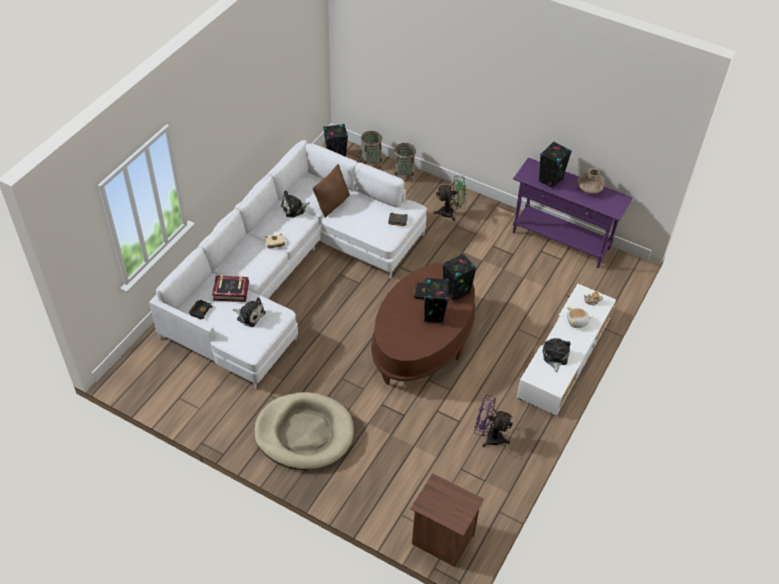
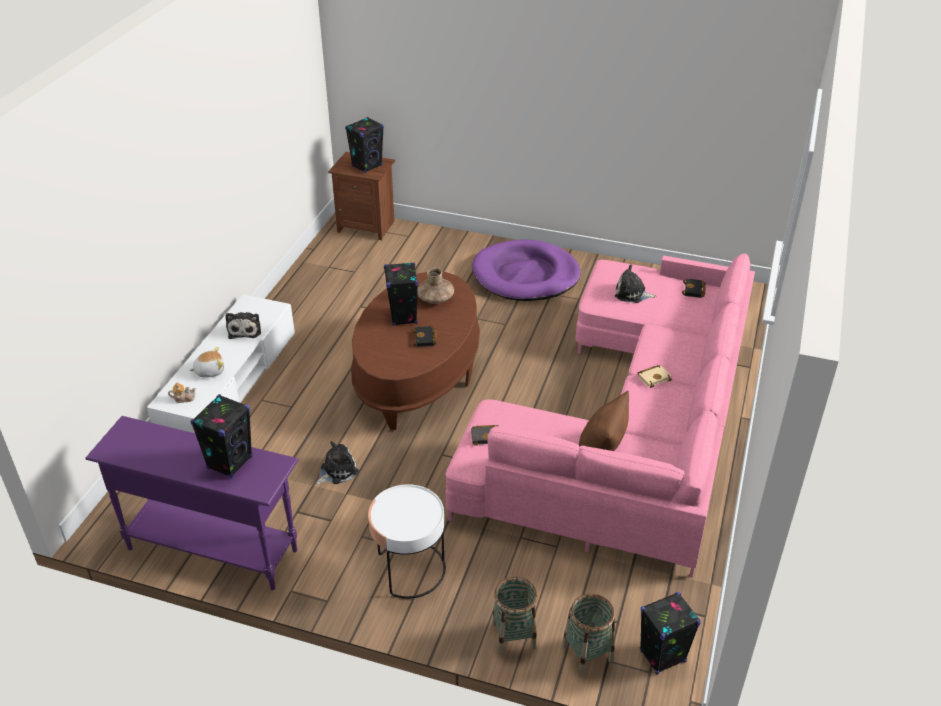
camera: 170 degrees right, 10 degrees down
white sofa [149,140,427,389] -> pink sofa [445,253,755,578]
book [212,275,249,302] -> none
beige dog bed [254,392,354,470] -> purple dog bed [472,240,580,301]
plush toy [281,191,310,218] -> plush toy moved to [316,441,359,485]
green fan [434,176,467,221] -> white side table [368,484,446,599]
black speaker [442,254,477,302] -> black speaker moved to [345,117,384,173]
purple fan [474,395,513,448] -> none
brown vase [577,168,604,194] -> brown vase moved to [417,268,454,304]

